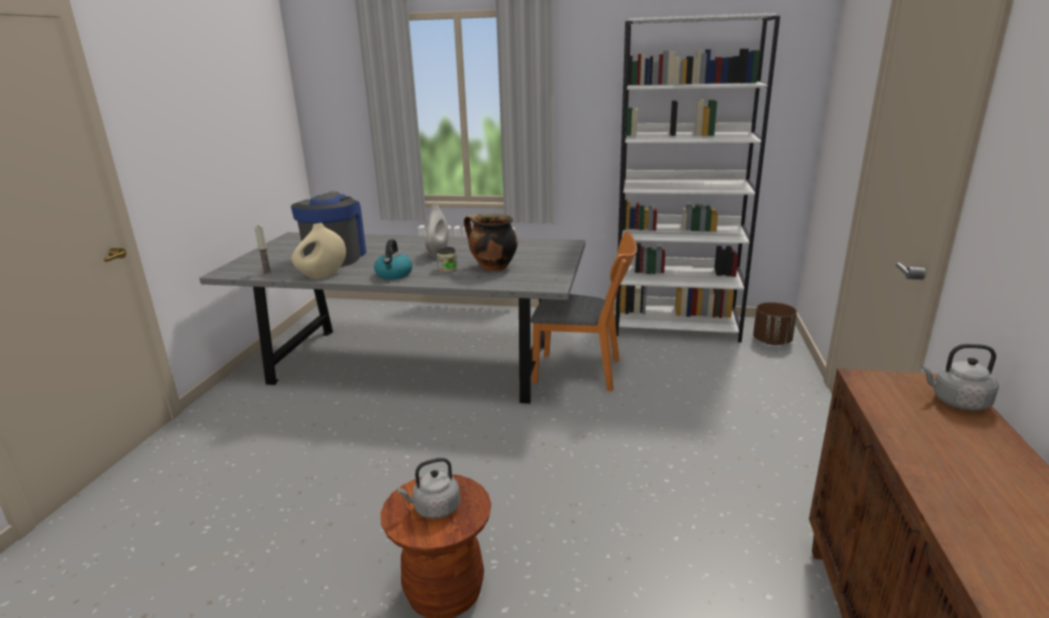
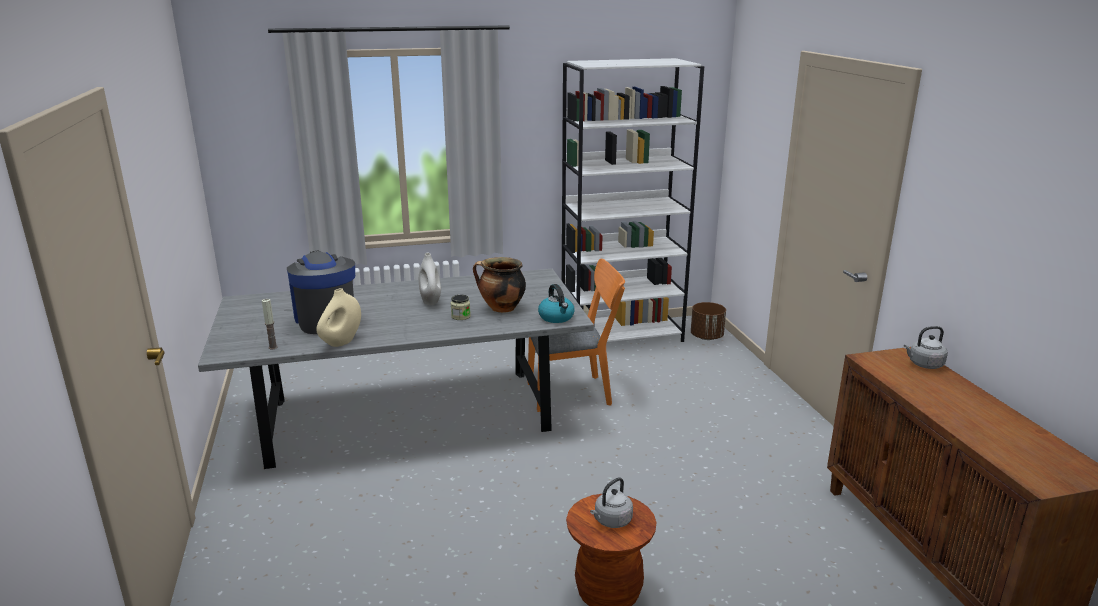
camera: 25 degrees left, 0 degrees up
kettle [374,239,412,280] -> kettle moved to [538,284,575,323]

